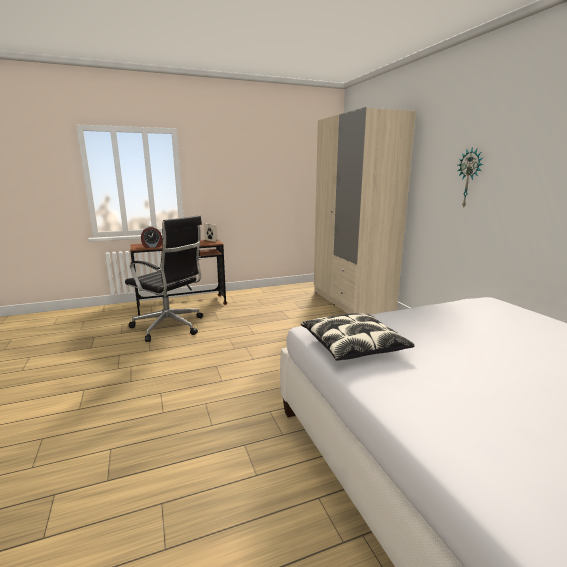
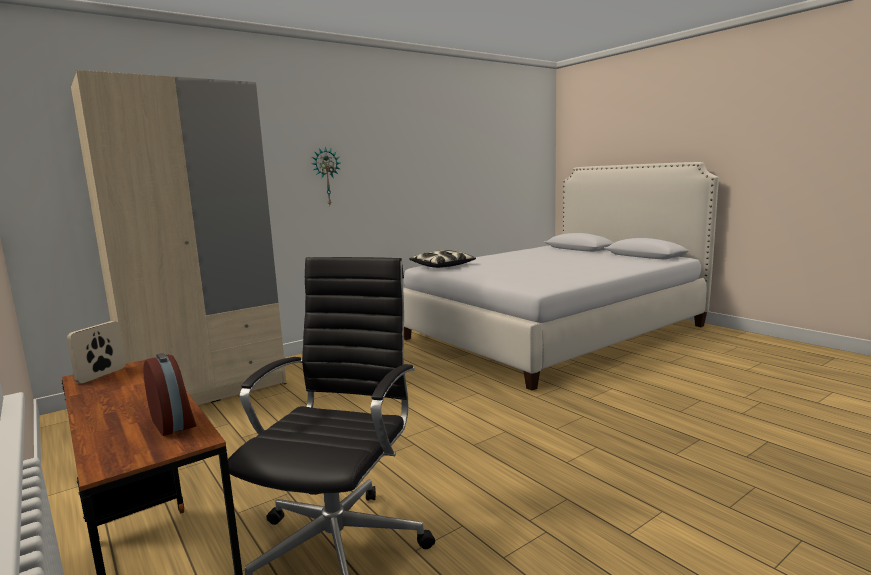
camera: 105 degrees left, 5 degrees down
pillow [301,313,415,361] -> pillow moved to [409,250,476,268]

